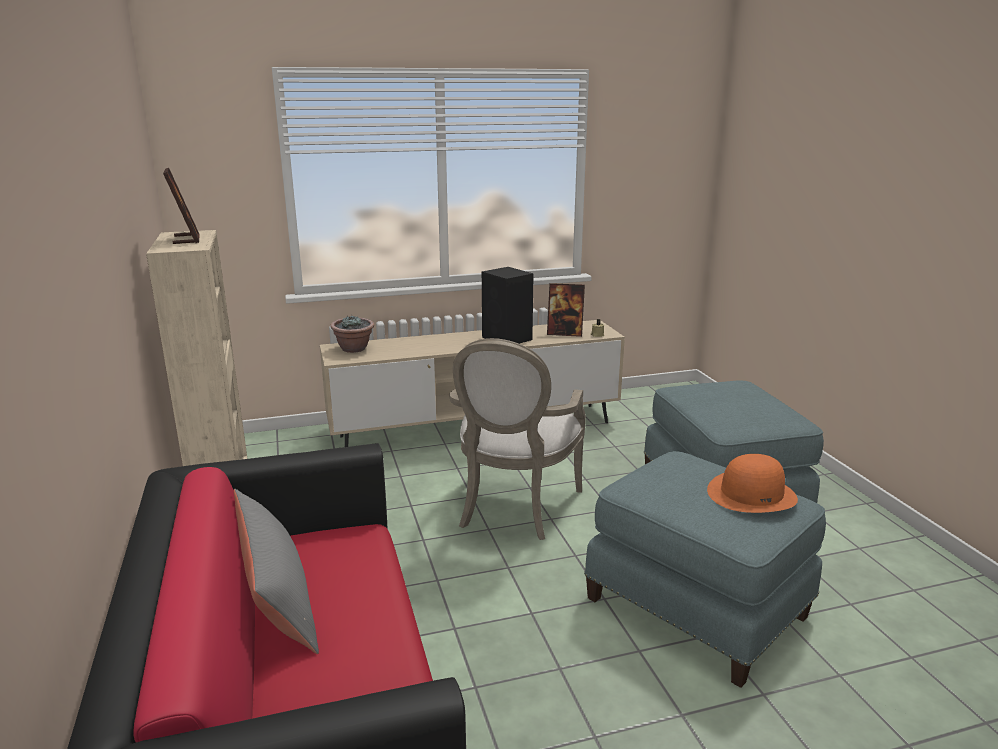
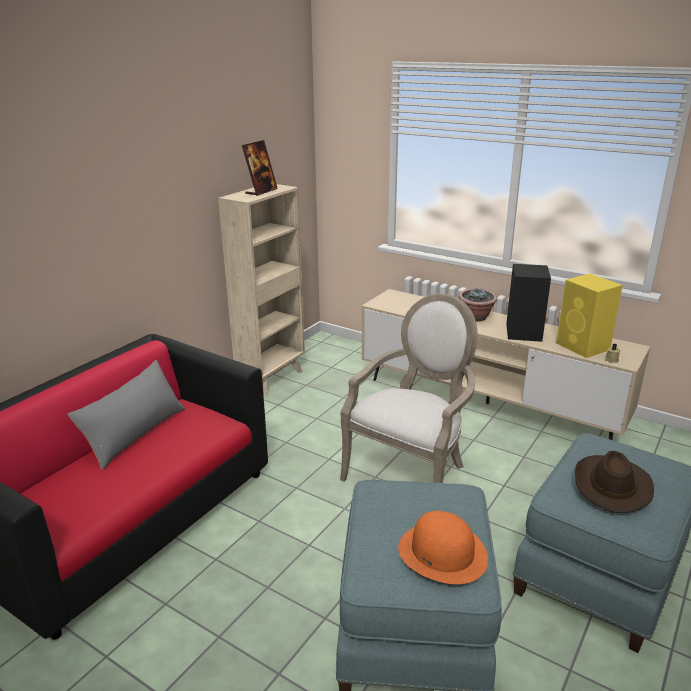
camera: 50 degrees right, 5 degrees up
potted plant [330,316,374,353] -> potted plant moved to [459,288,497,322]
armchair [449,338,586,540] -> armchair turned 150 degrees clockwise [340,294,478,483]
picture frame [547,283,585,337] -> yellow speaker [556,273,623,358]
none -> brown hat [575,451,654,513]

